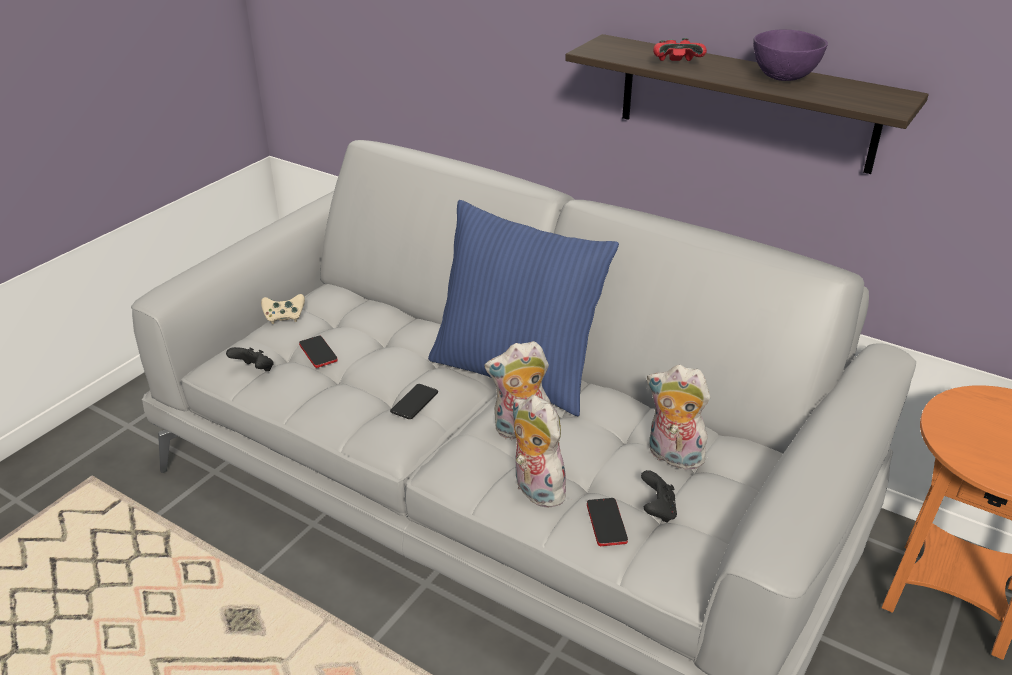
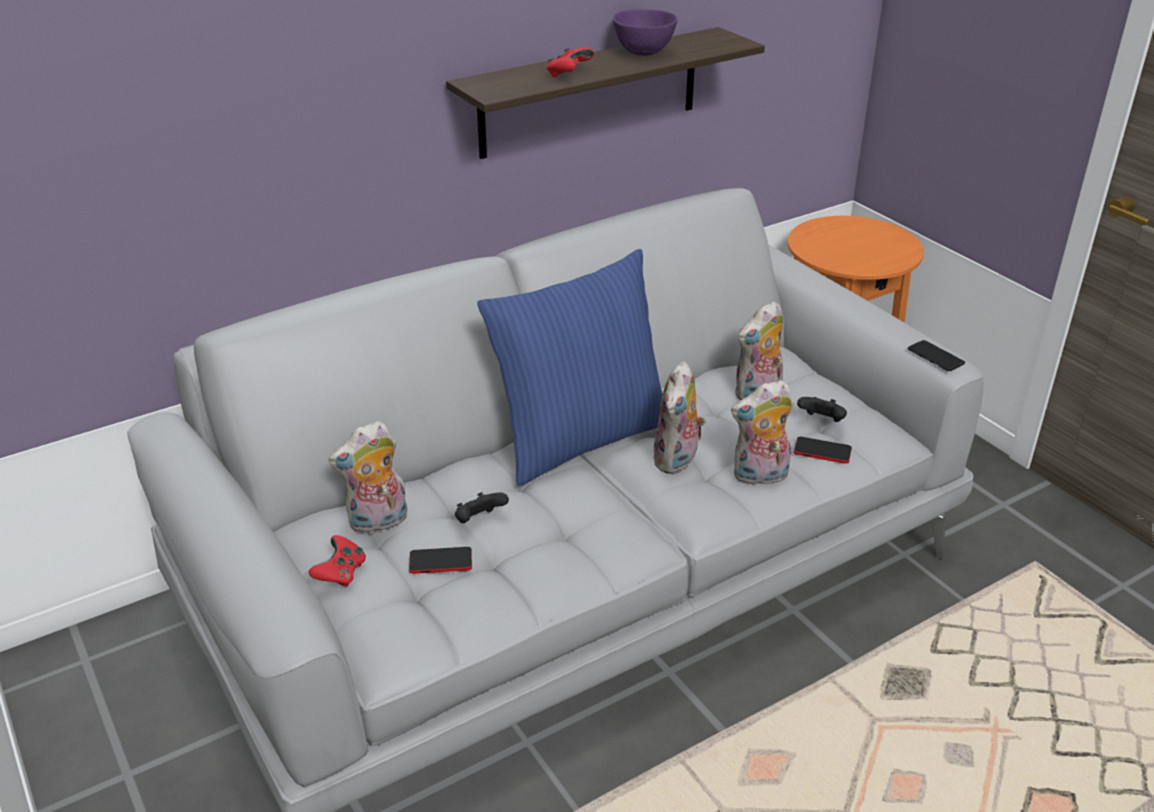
camera: 65 degrees left, 0 degrees up
black game controller [226,347,274,371] -> black game controller moved to [455,492,509,523]
beige game controller [261,294,305,324] -> red game controller [309,535,366,587]
phone [390,384,438,419] -> phone moved to [908,340,965,371]
none -> plush toy [329,421,408,534]

